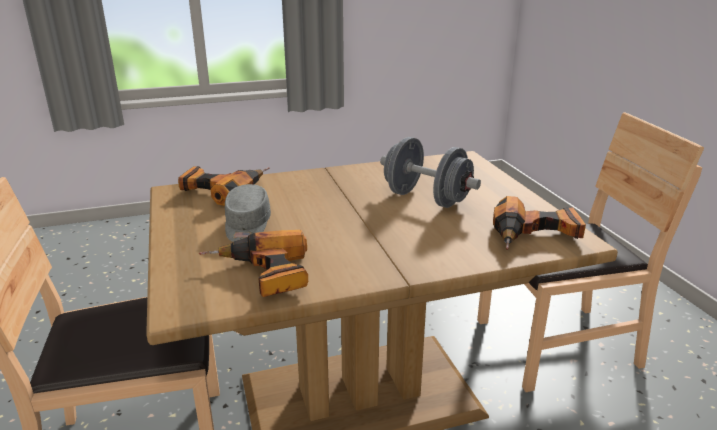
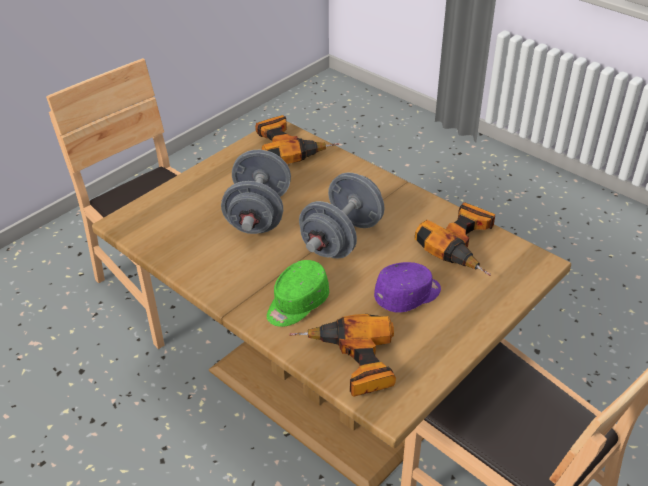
camera: 120 degrees left, 15 degrees up
grey cap [225,184,271,242] -> purple cap [374,262,441,312]
none -> green cap [267,260,329,327]
none -> grey dumbbell [299,172,385,258]

